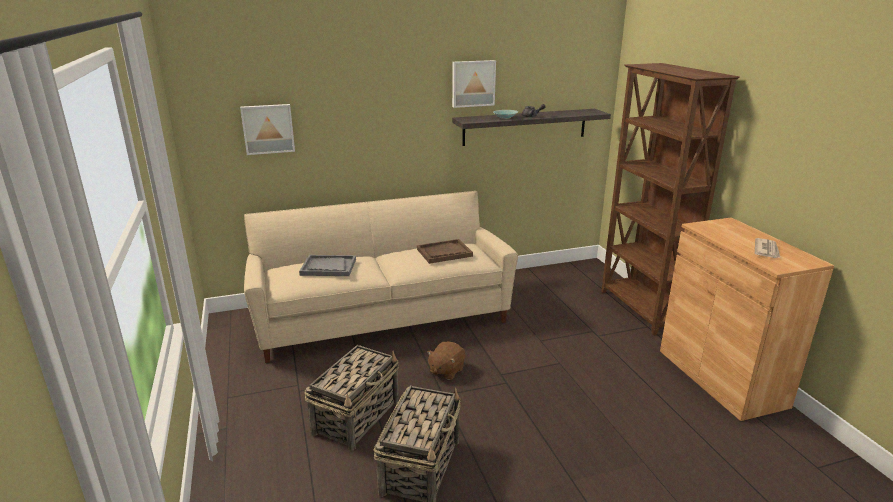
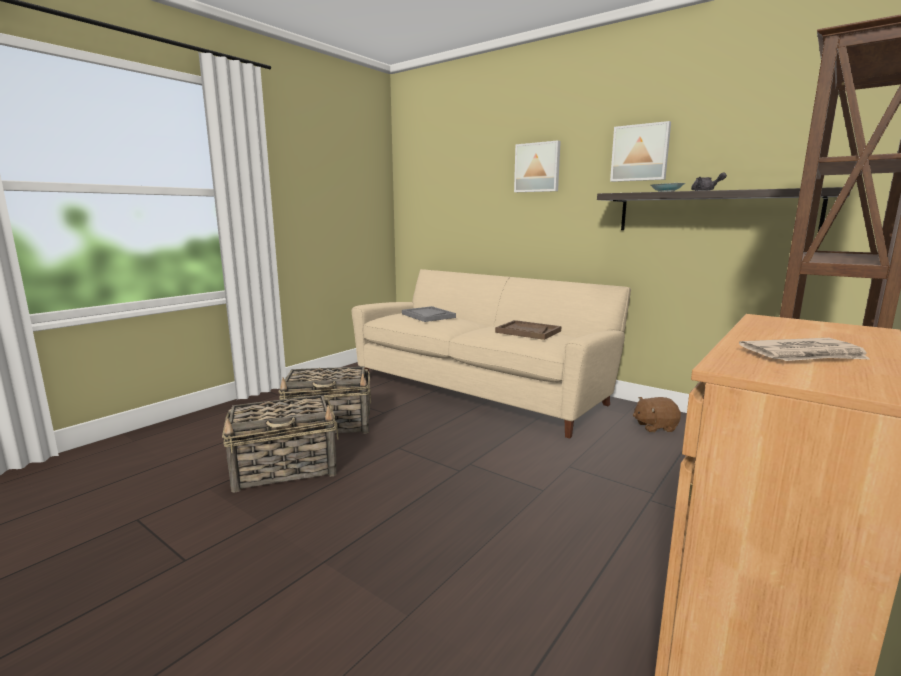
camera: 55 degrees right, 10 degrees down
picture [240,104,295,155] -> picture moved to [514,140,561,192]
brown plush toy [427,342,466,380] -> brown plush toy moved to [633,397,681,432]

